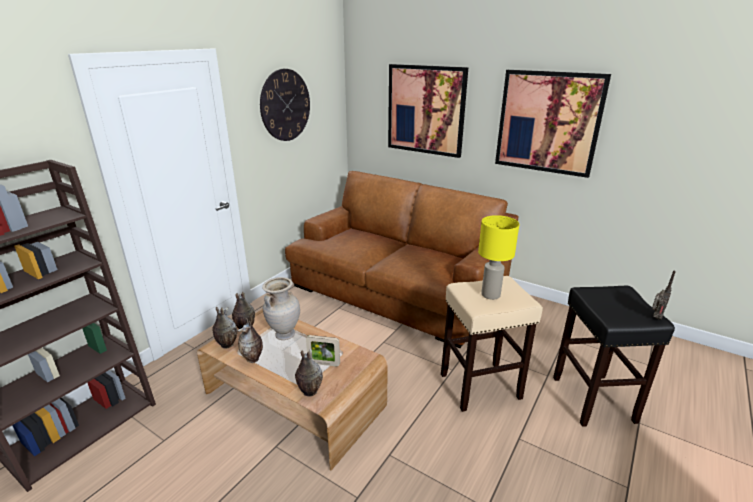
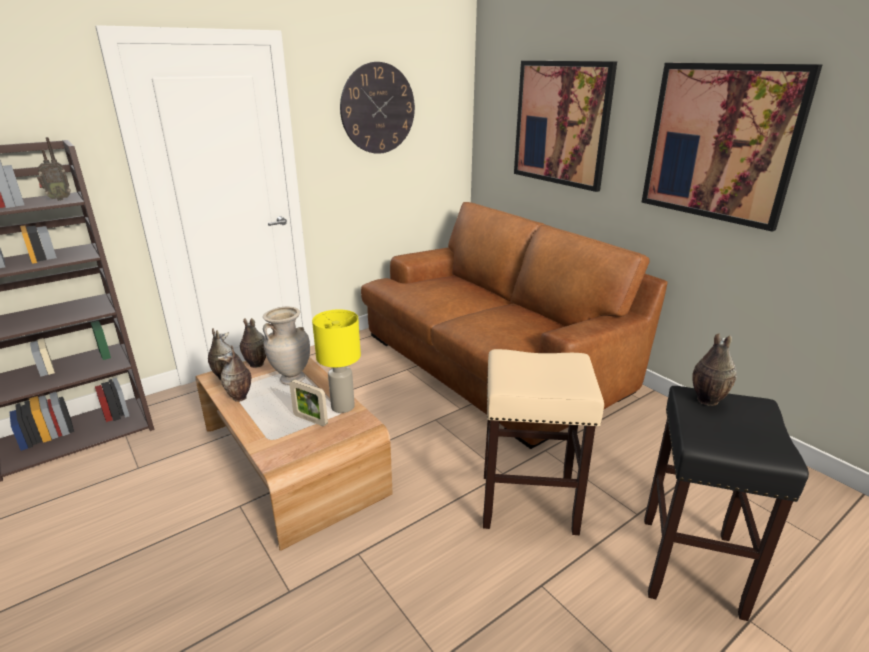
camera: 20 degrees right, 0 degrees up
vase [295,349,323,397] -> vase moved to [692,333,737,406]
yellow table lamp [478,215,519,300] -> yellow table lamp moved to [312,309,361,413]
radio [652,271,676,320] -> radio moved to [37,137,71,201]

